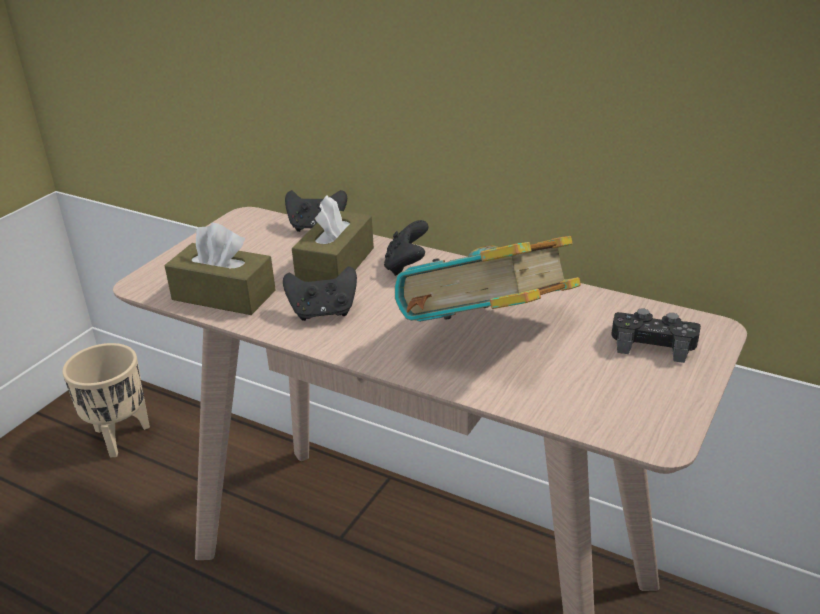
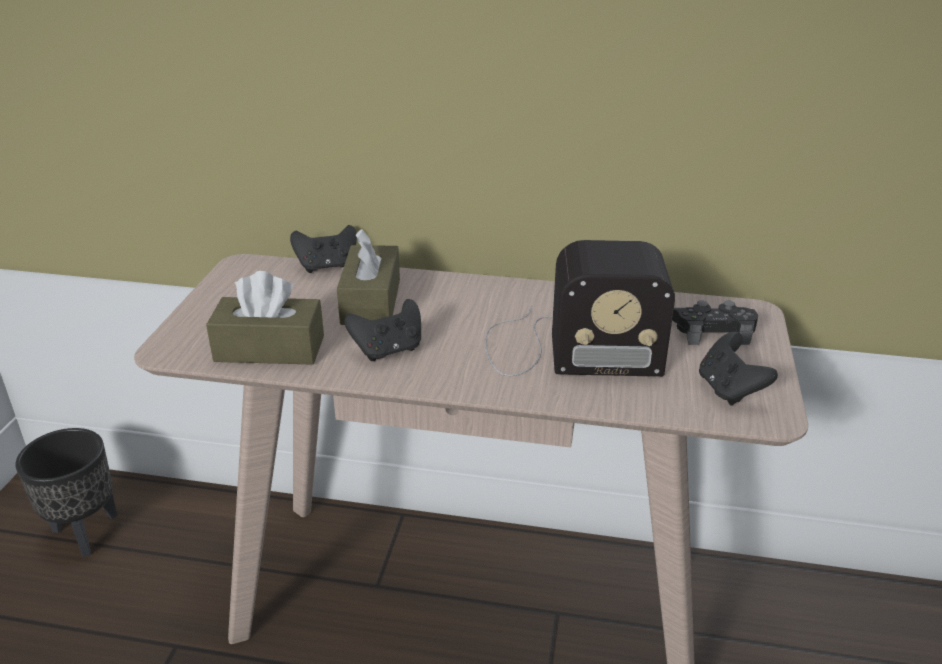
camera: 20 degrees left, 0 degrees up
beige planter [62,343,150,458] -> black planter [16,428,117,557]
black game controller [384,220,429,276] -> black game controller moved to [699,332,778,406]
book [395,236,581,322] -> radio [485,240,675,377]

